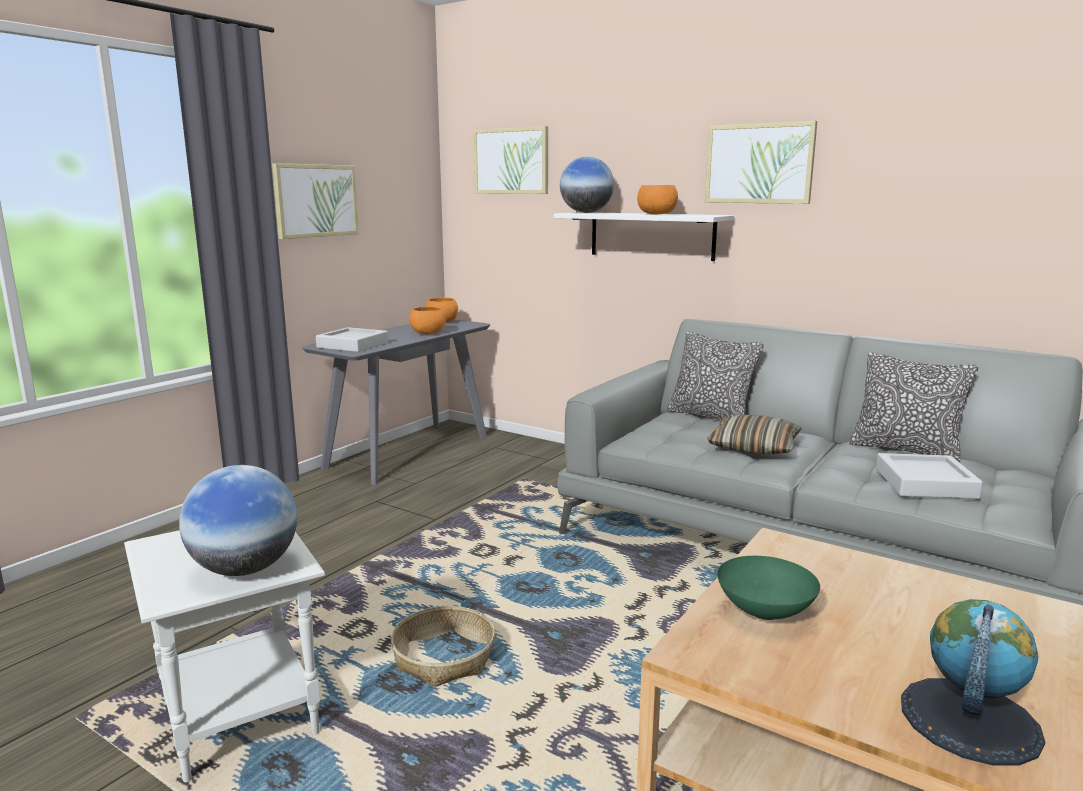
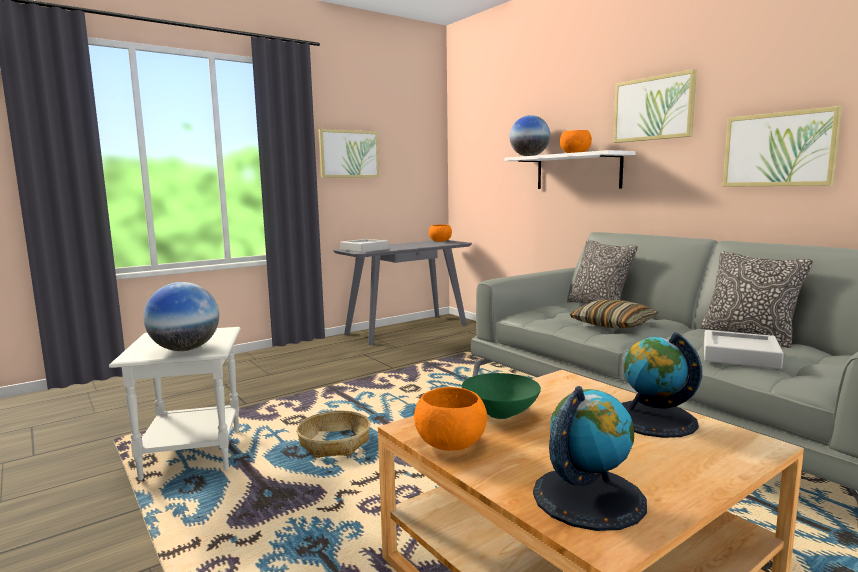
camera: 20 degrees right, 5 degrees down
orange bowl [409,307,446,334] -> orange bowl moved to [414,387,487,451]
picture [474,126,548,194] -> picture moved to [723,106,842,187]
none -> globe [621,332,702,438]

